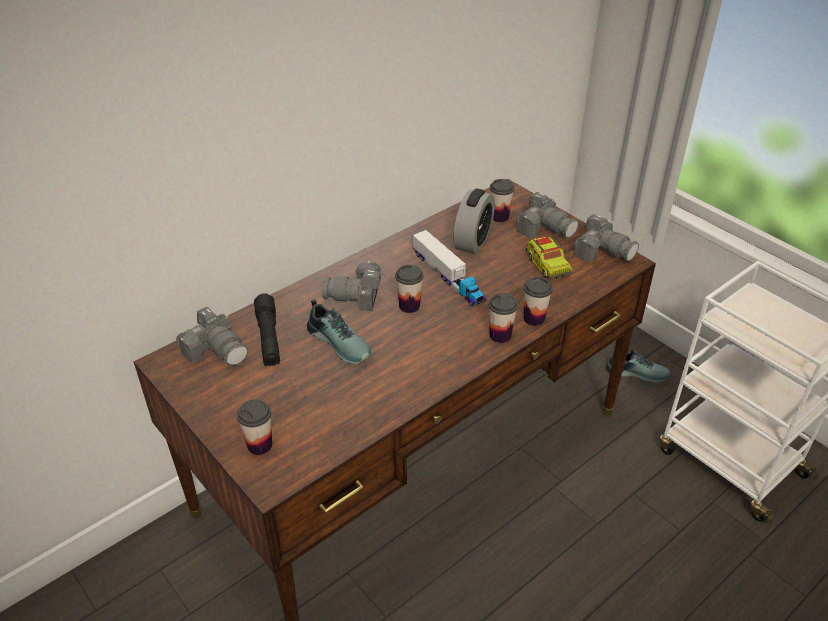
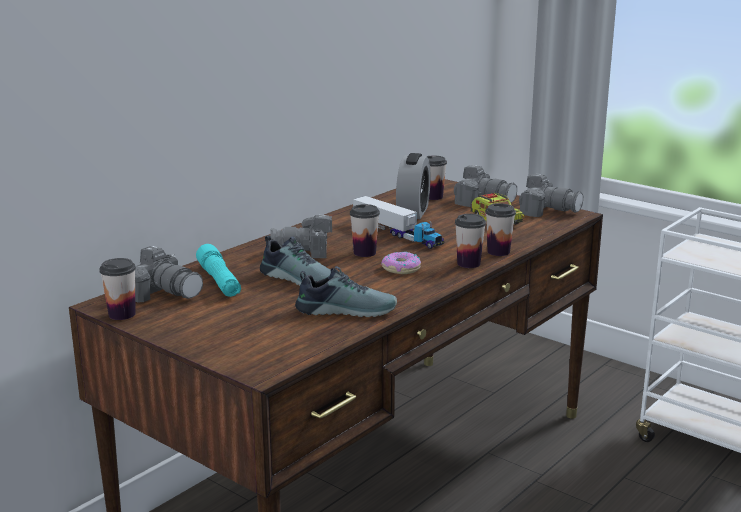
camera: 10 degrees left, 20 degrees down
cup [237,399,272,455] -> cup moved to [99,258,136,320]
black flashlight [254,293,280,366] -> turquoise flashlight [196,244,241,297]
shoe [606,351,670,383] -> shoe moved to [295,266,397,317]
none -> donut [381,252,421,274]

